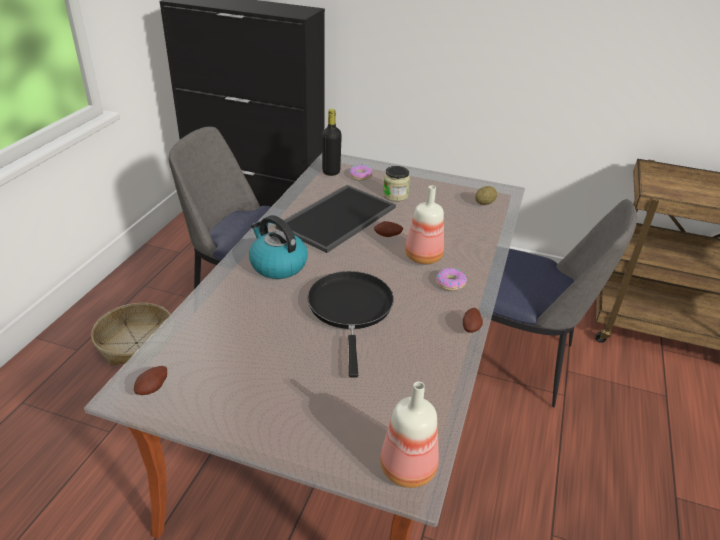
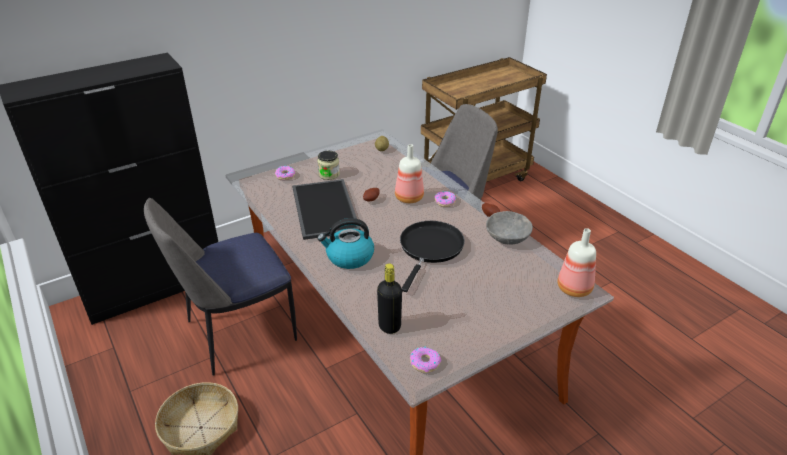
camera: 50 degrees left, 0 degrees up
potato [134,366,167,395] -> donut [410,347,441,373]
black frying pan [307,271,394,378] -> black frying pan turned 75 degrees clockwise [400,221,465,292]
black bottle [322,109,342,176] -> black bottle moved to [377,263,402,334]
none -> grey bowl [486,211,533,244]

